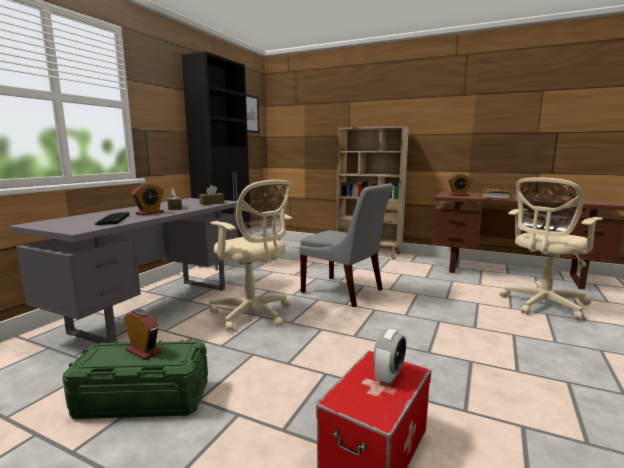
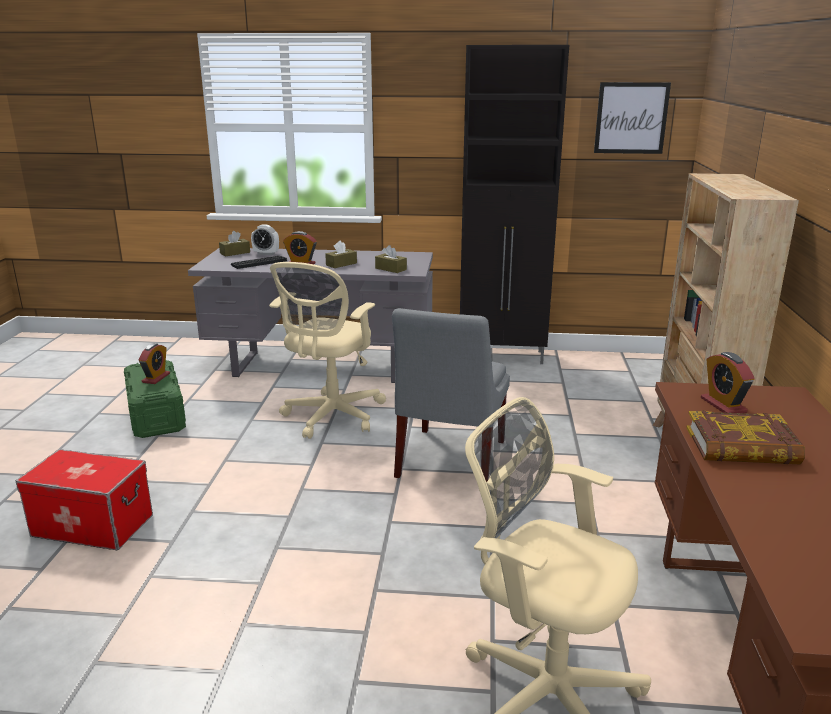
camera: 70 degrees right, 10 degrees up
alarm clock [373,329,406,385] -> alarm clock moved to [251,224,279,255]
none -> brown tissue box [219,231,250,256]

